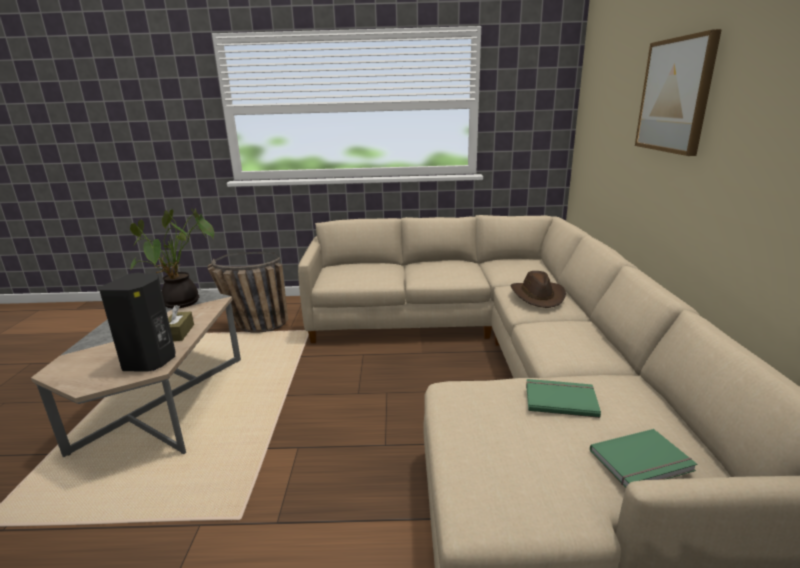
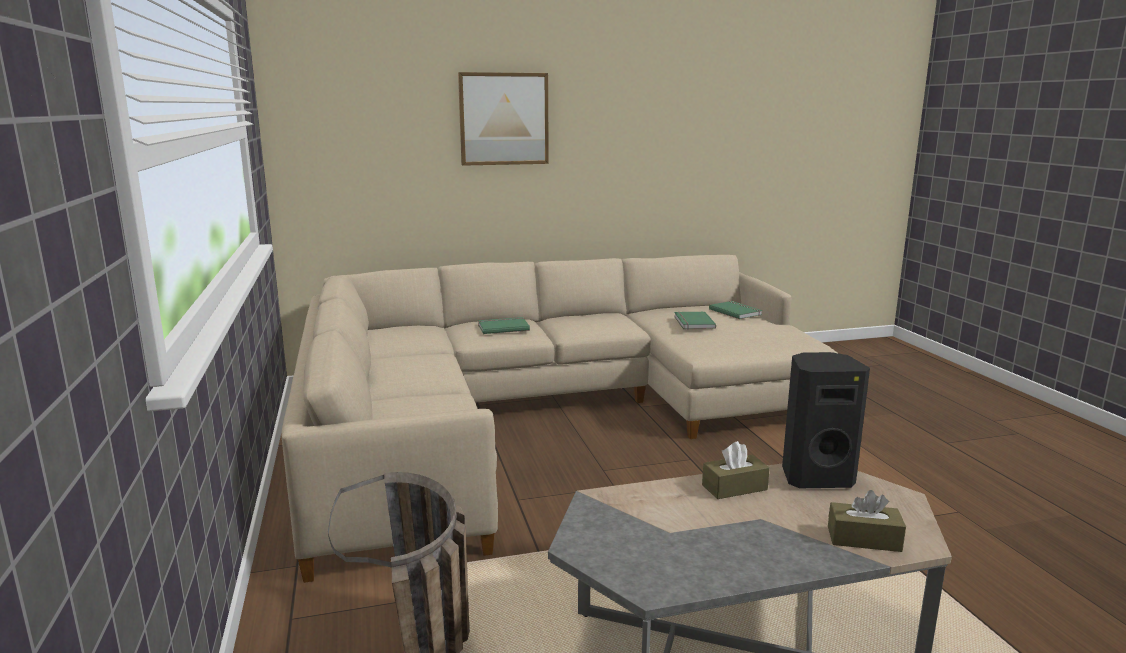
camera: 105 degrees left, 5 degrees down
potted plant [130,208,214,309] -> none
brown hat [511,271,566,308] -> green book [478,317,530,334]
none -> brown tissue box [828,490,906,552]

